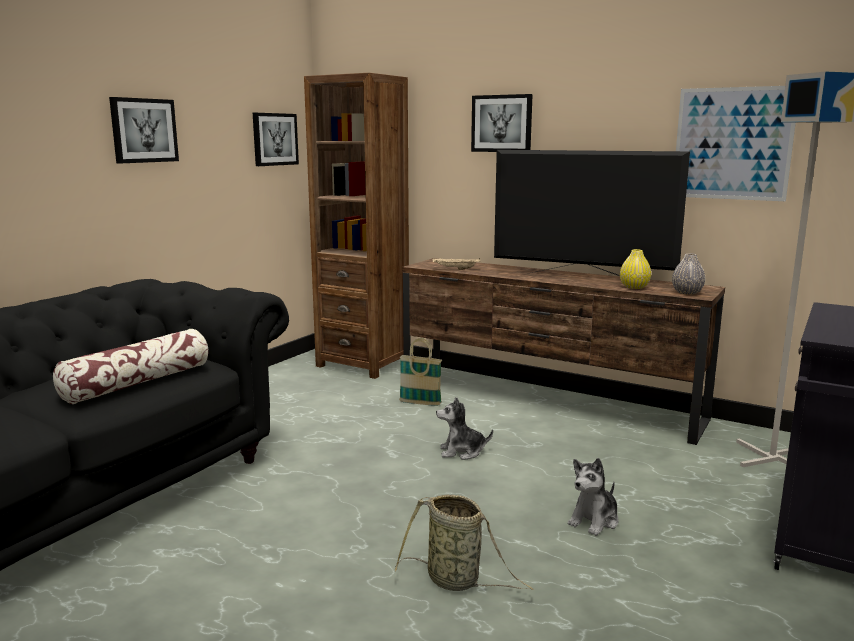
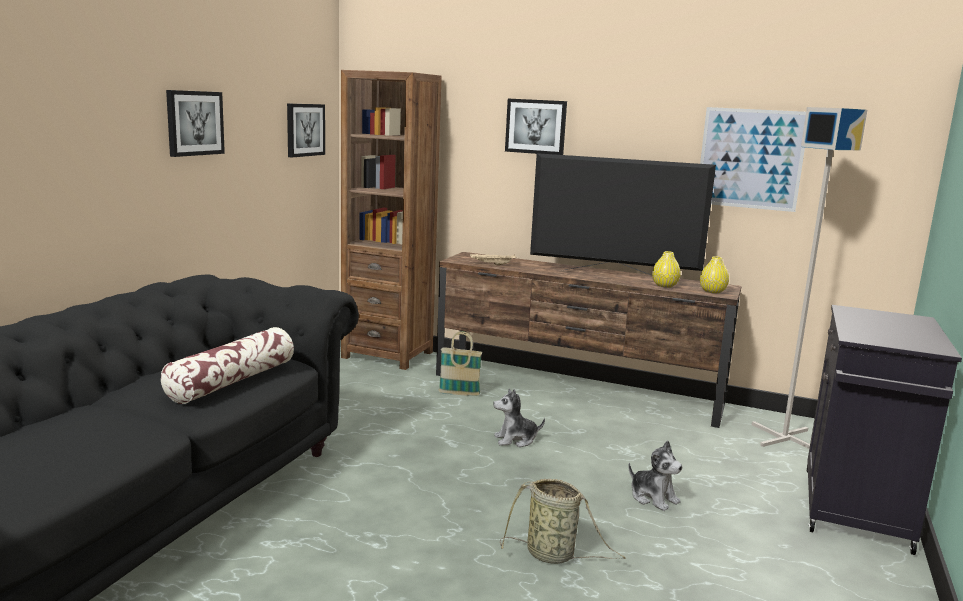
camera: 10 degrees left, 0 degrees up
plush toy [568,458,619,536] -> plush toy turned 75 degrees counterclockwise [628,441,683,511]
grey vase [672,253,705,295] -> yellow vase [700,256,729,293]

